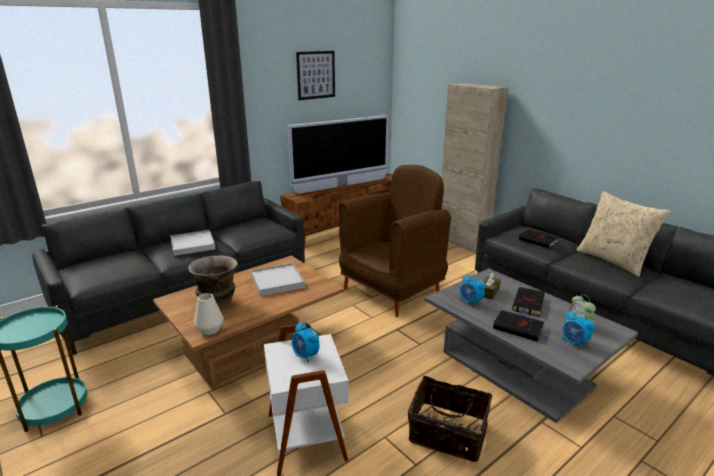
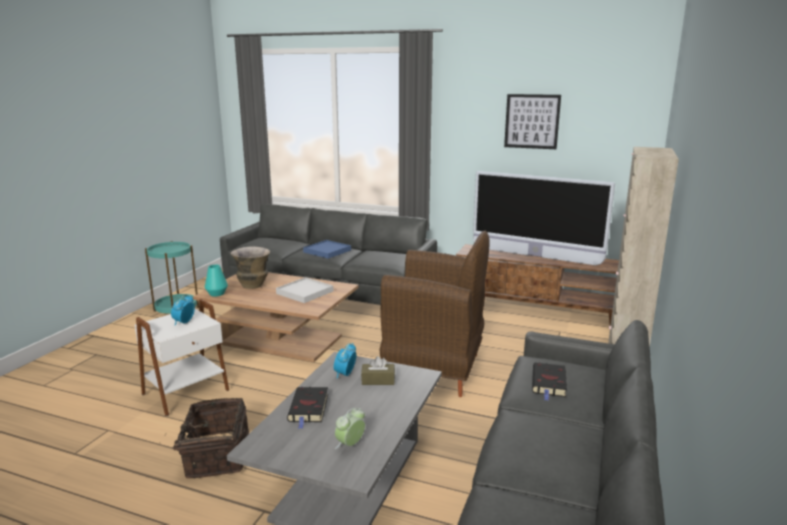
camera: 60 degrees right, 5 degrees down
white tray [170,230,215,256] -> blue tray [303,240,351,259]
white vase [194,293,224,335] -> turquoise vase [205,265,228,297]
black book [512,287,545,317] -> none
alarm clock [562,311,595,349] -> none
beige pillow [576,191,670,277] -> none

